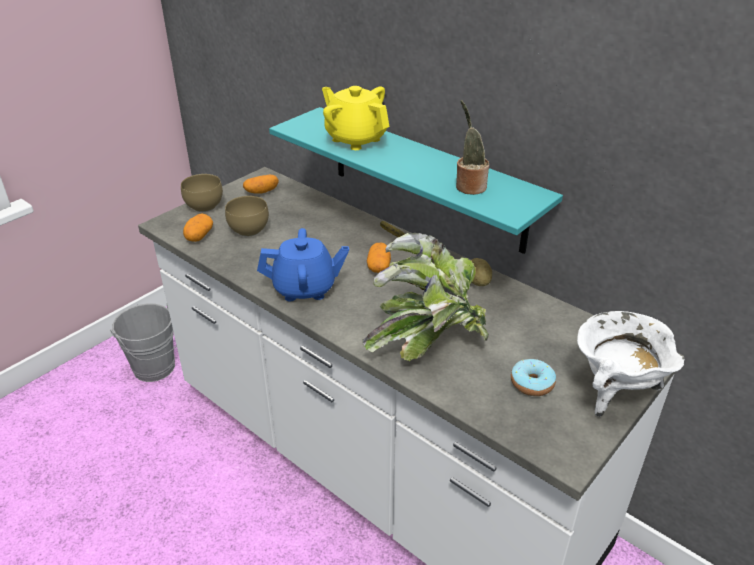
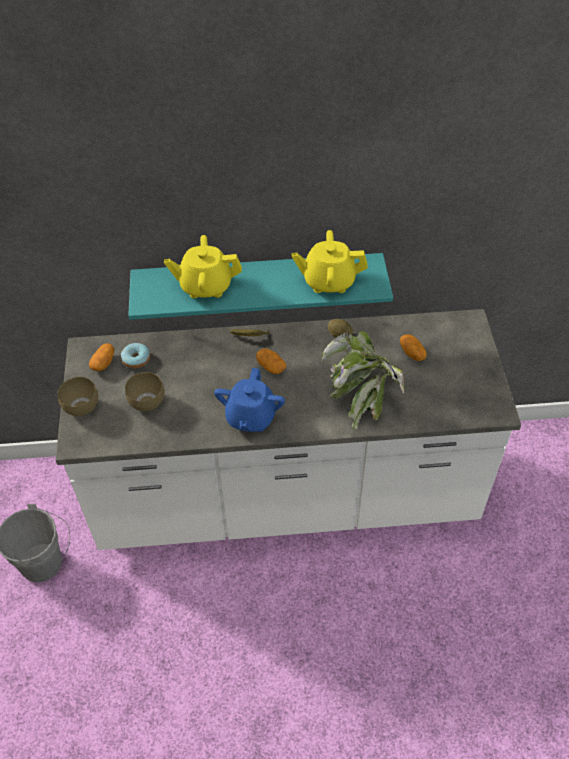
camera: 45 degrees left, 15 degrees up
potato [183,213,213,242] -> potato moved to [400,334,427,361]
blue teapot [257,228,349,301] -> blue teapot turned 150 degrees clockwise [214,368,285,432]
potted plant [456,100,489,195] -> yellow teapot [292,230,367,293]
donut [511,359,556,396] -> donut moved to [121,343,150,369]
white cooking pot [577,311,684,417] -> none

